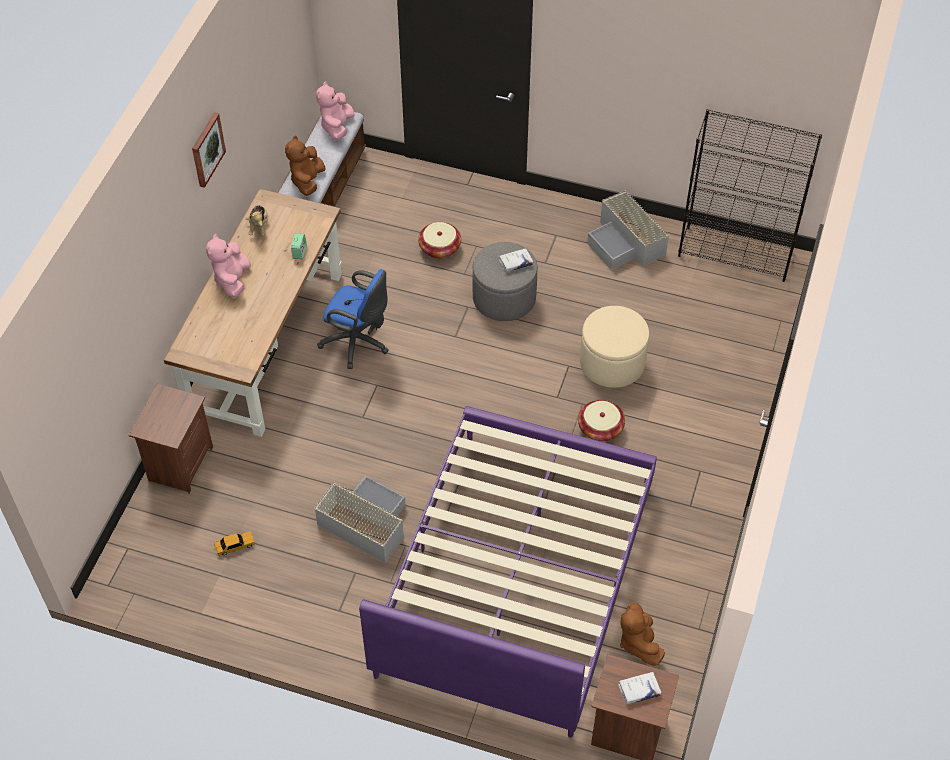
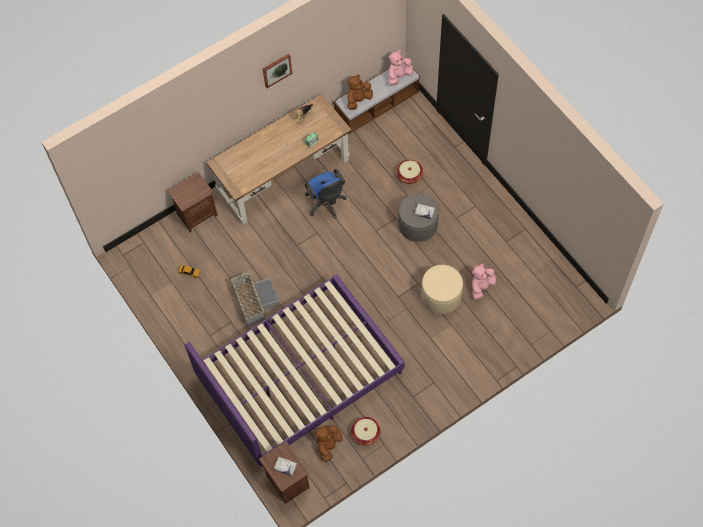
camera: 40 degrees right, 10 degrees up
pink plush toy [206,234,251,297] -> pink plush toy moved to [472,264,496,300]
basket [578,400,625,441] -> basket moved to [351,417,381,446]
grey storage box [587,190,669,270] -> none
black bookcase [678,109,822,282] -> none

